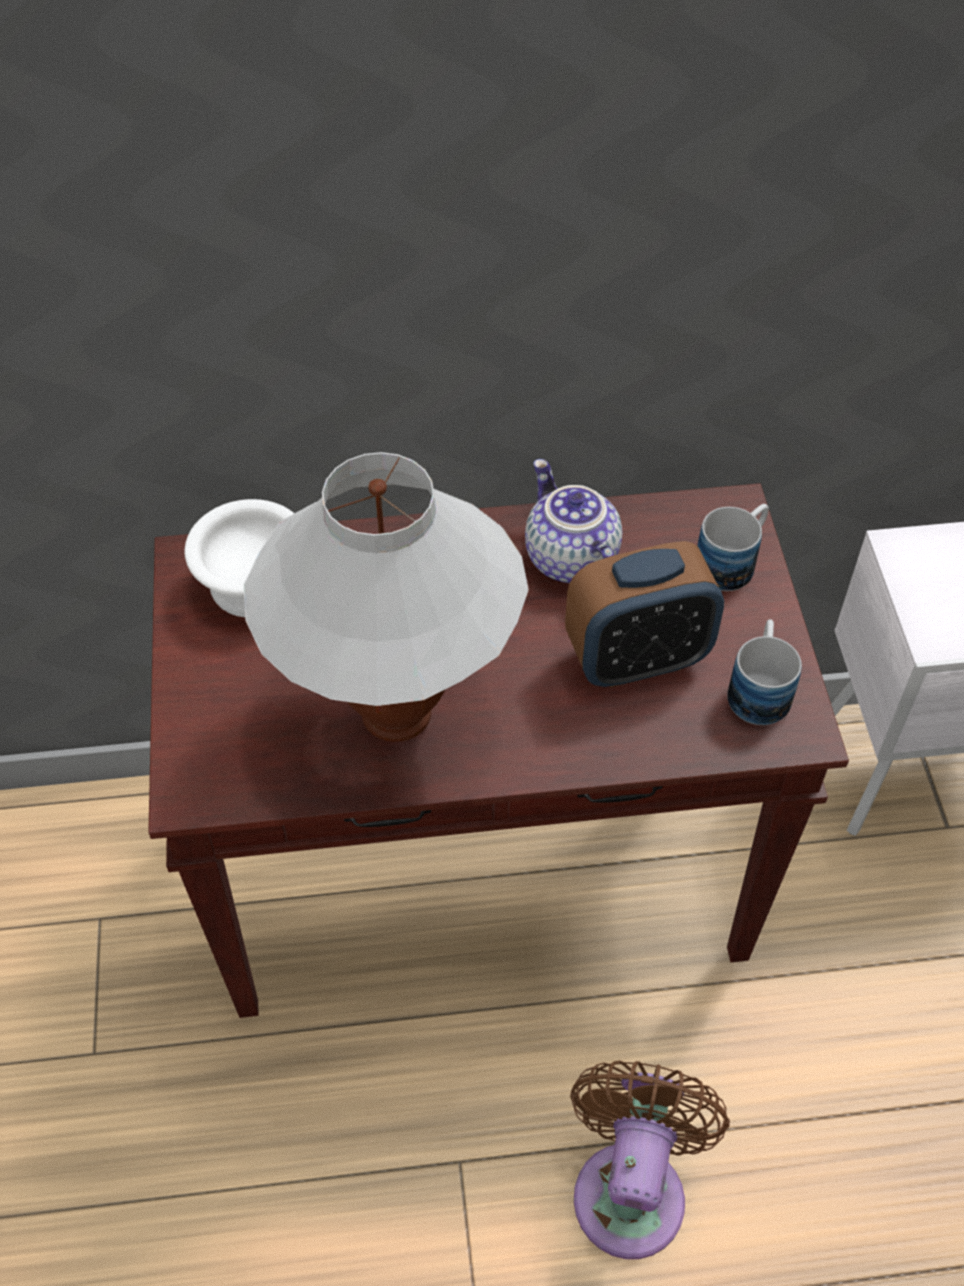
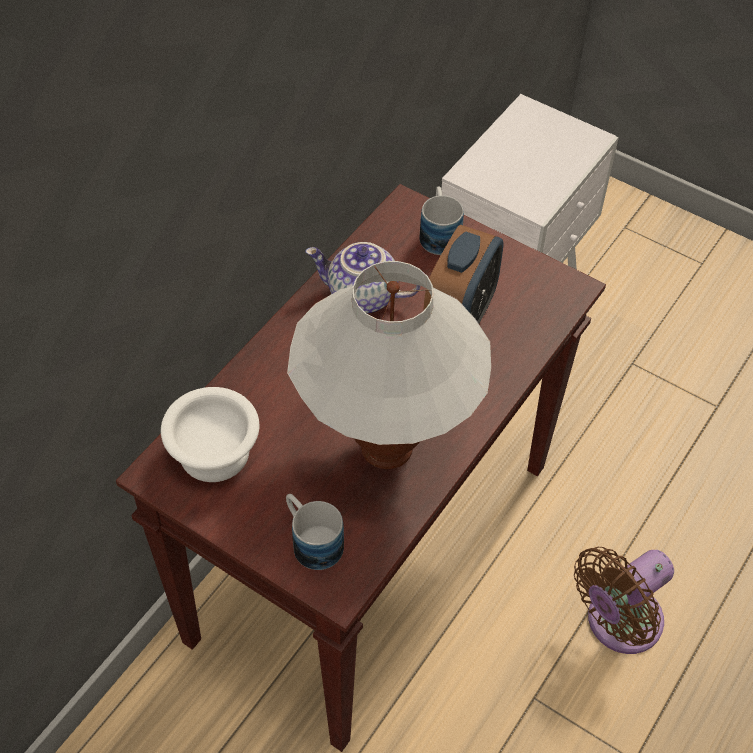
camera: 50 degrees left, 0 degrees up
brown fan [570,1061,730,1259] -> brown fan turned 90 degrees counterclockwise [574,547,674,654]
mug [727,619,802,725] -> mug moved to [286,494,344,570]

